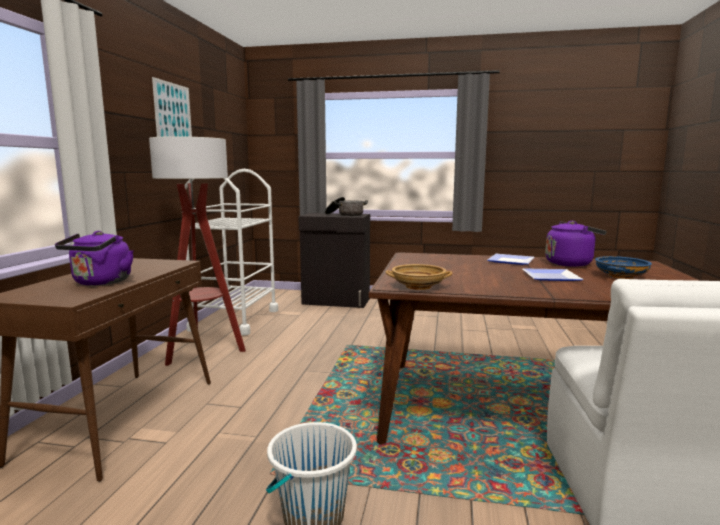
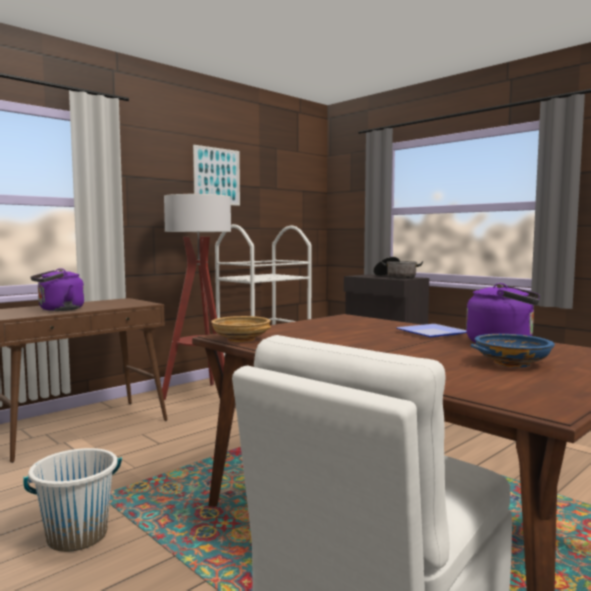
camera: 35 degrees right, 5 degrees down
plate [522,268,584,281] -> none

